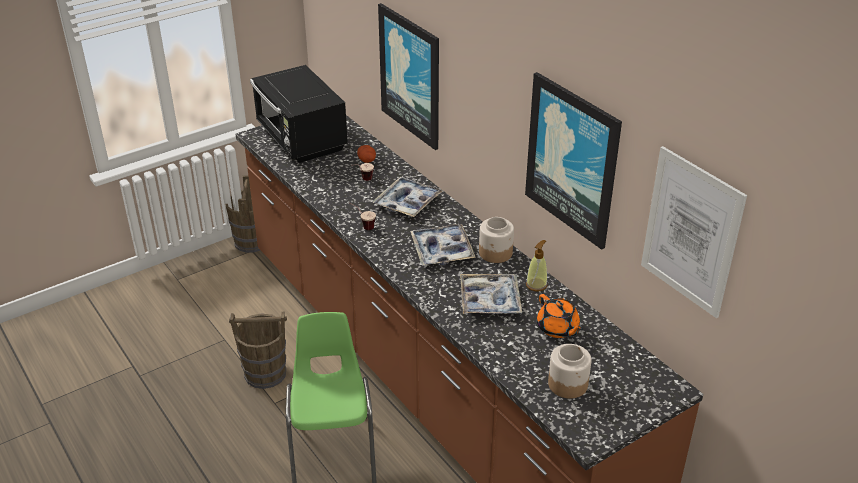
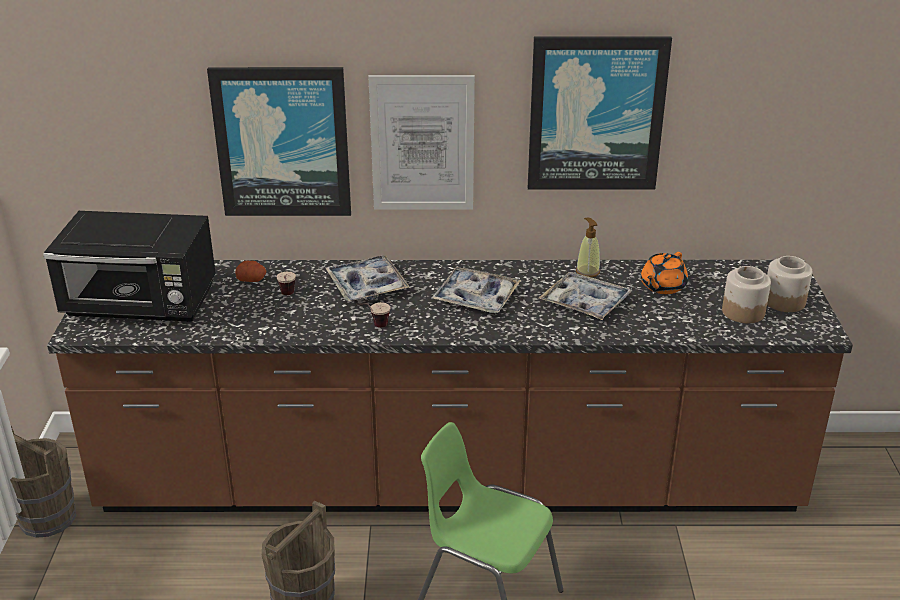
camera: 55 degrees left, 5 degrees down
jar [479,217,514,263] -> jar moved to [767,256,812,312]
orange teapot [537,294,583,338] -> orange teapot turned 120 degrees clockwise [641,252,688,294]
picture [641,146,747,318] -> picture moved to [368,75,475,210]

